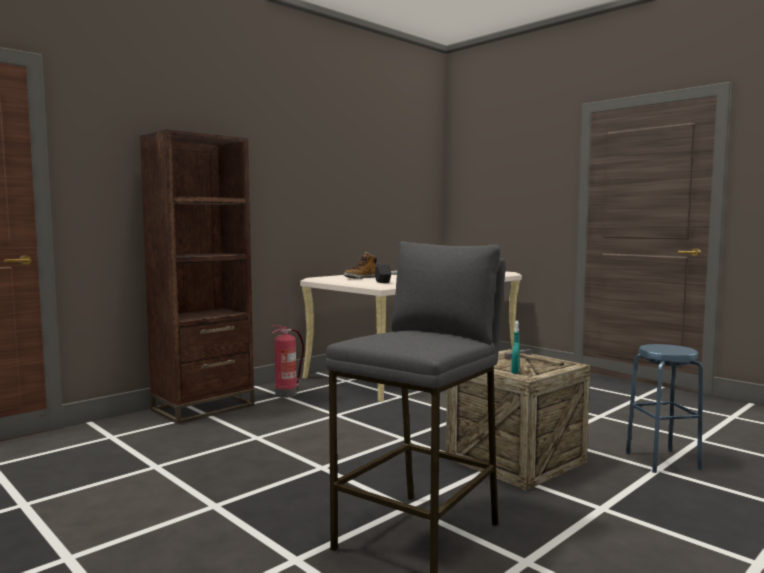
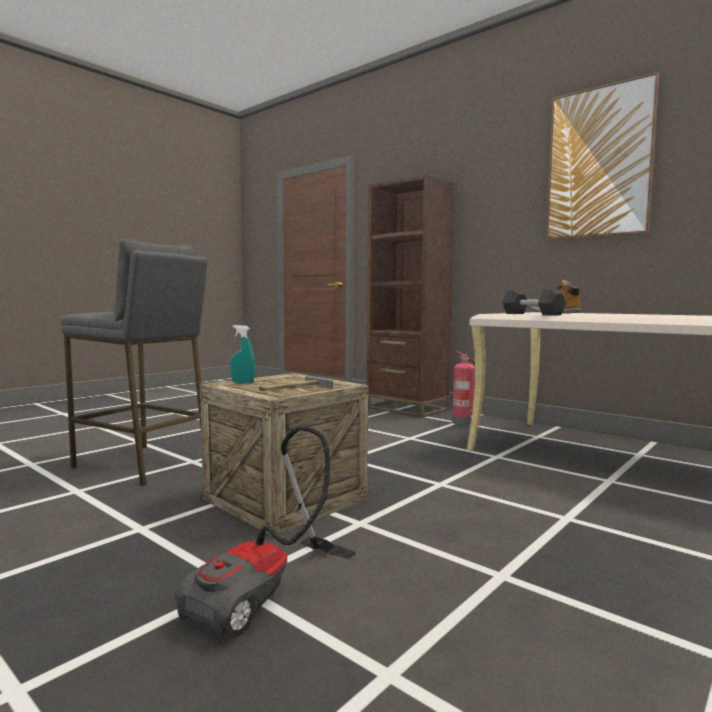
camera: 85 degrees right, 0 degrees up
blue stool [626,344,703,473] -> vacuum cleaner [174,426,355,640]
none -> picture [546,72,659,240]

